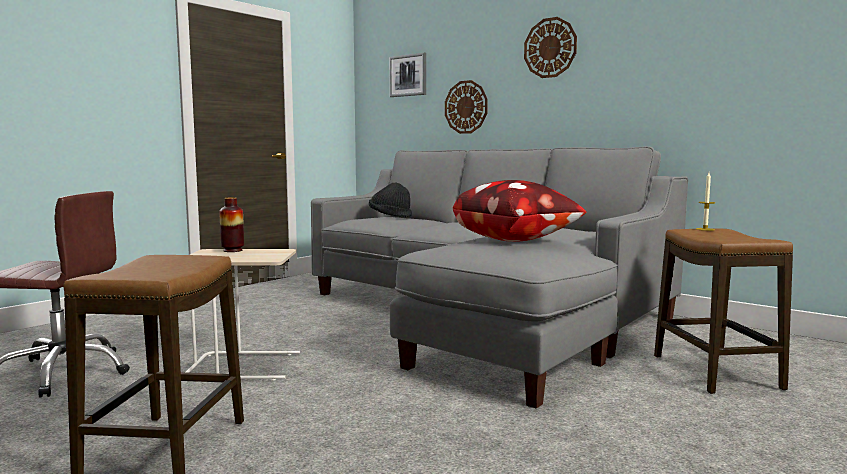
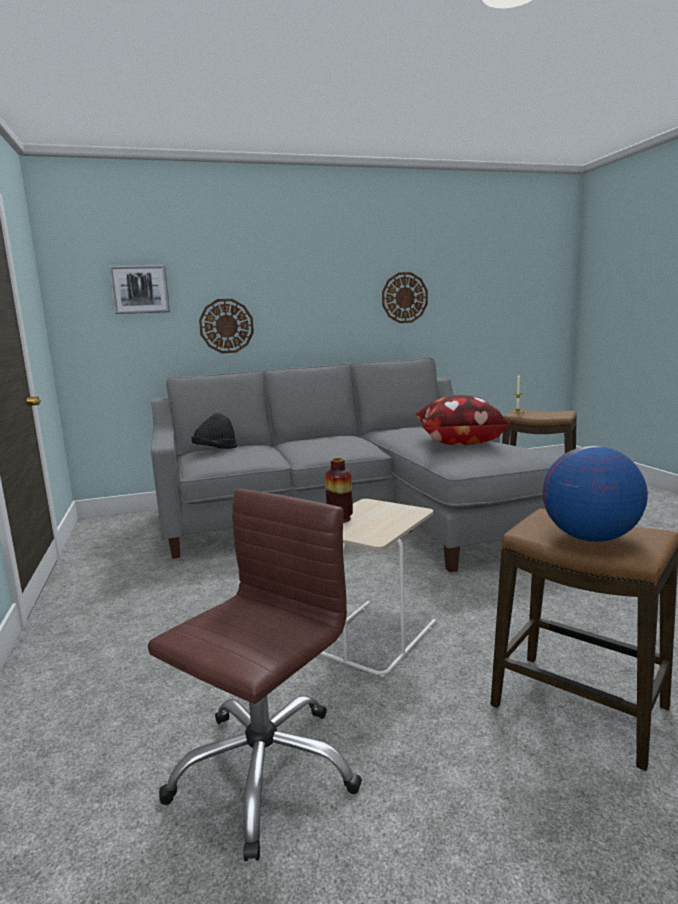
camera: 55 degrees left, 5 degrees up
wall clock [524,17,577,78] -> wall clock moved to [382,272,428,323]
none -> globe [543,446,648,542]

